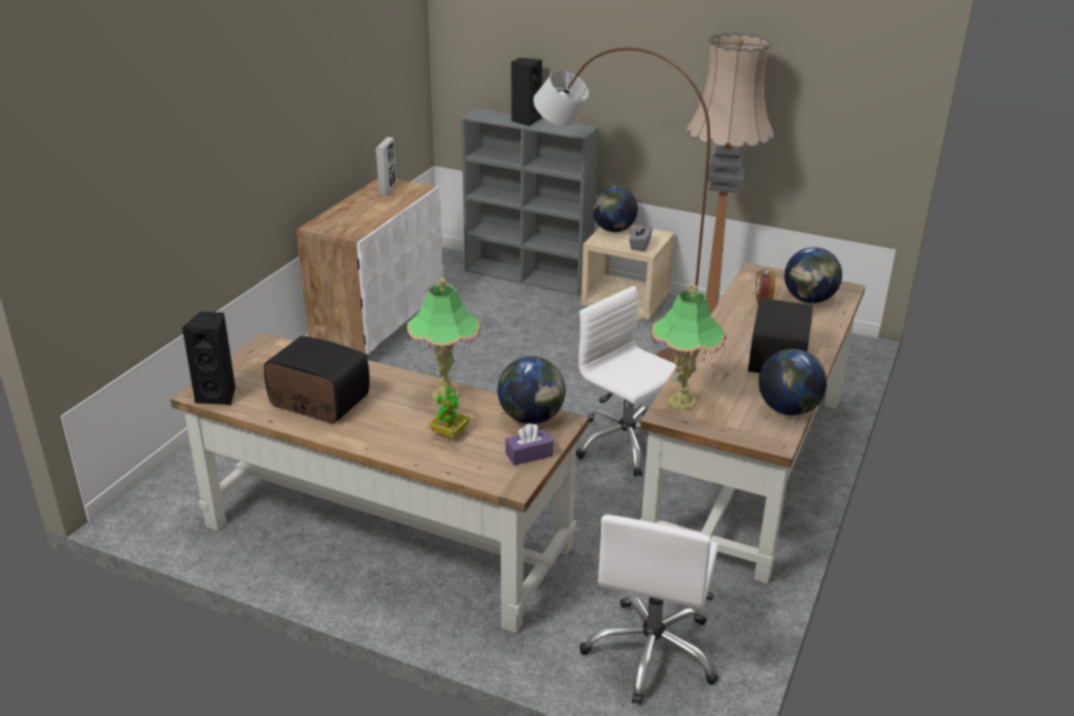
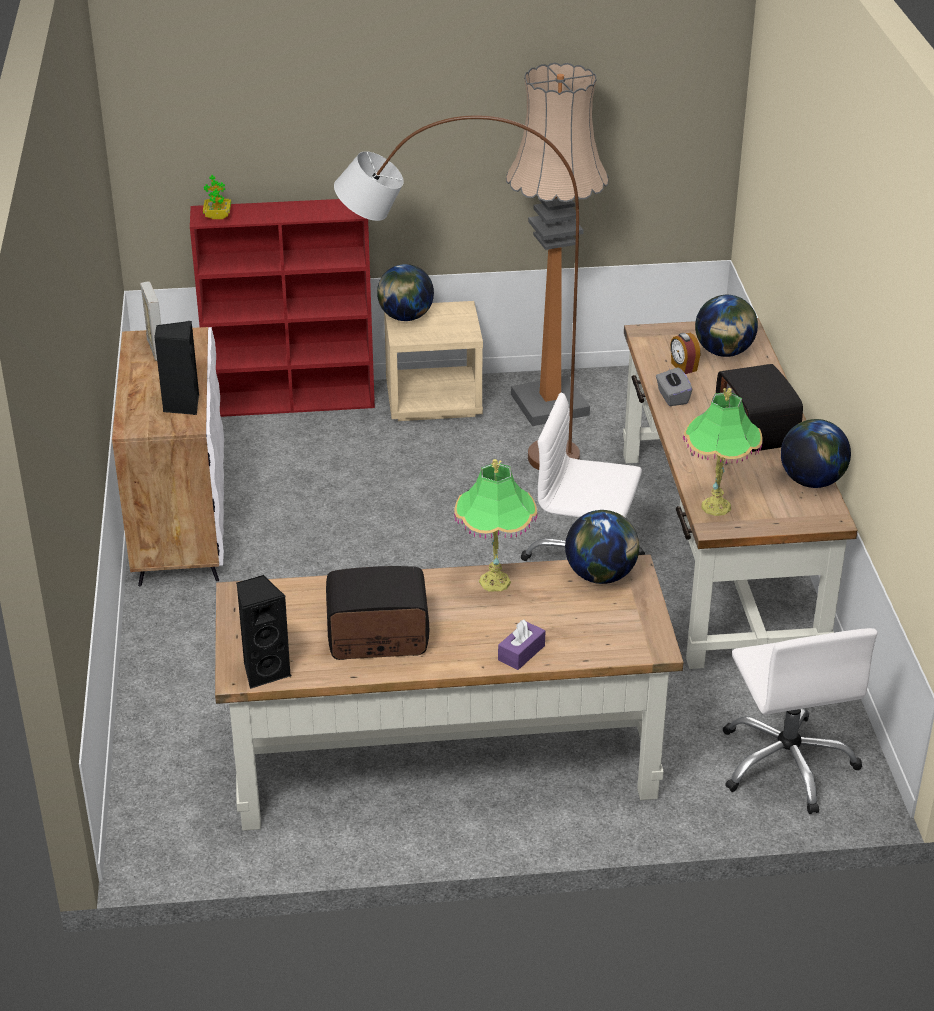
camera: 30 degrees left, 5 degrees up
potted plant [430,387,469,438] -> potted plant moved to [203,175,231,219]
grey bookcase [461,108,599,296] -> red bookcase [190,199,375,417]
purple tissue box [506,423,554,465] -> purple tissue box moved to [498,620,545,670]
black speaker [511,58,542,126] -> black speaker moved to [154,321,199,415]
grey tissue box [629,223,652,251] -> grey tissue box moved to [656,367,692,406]

